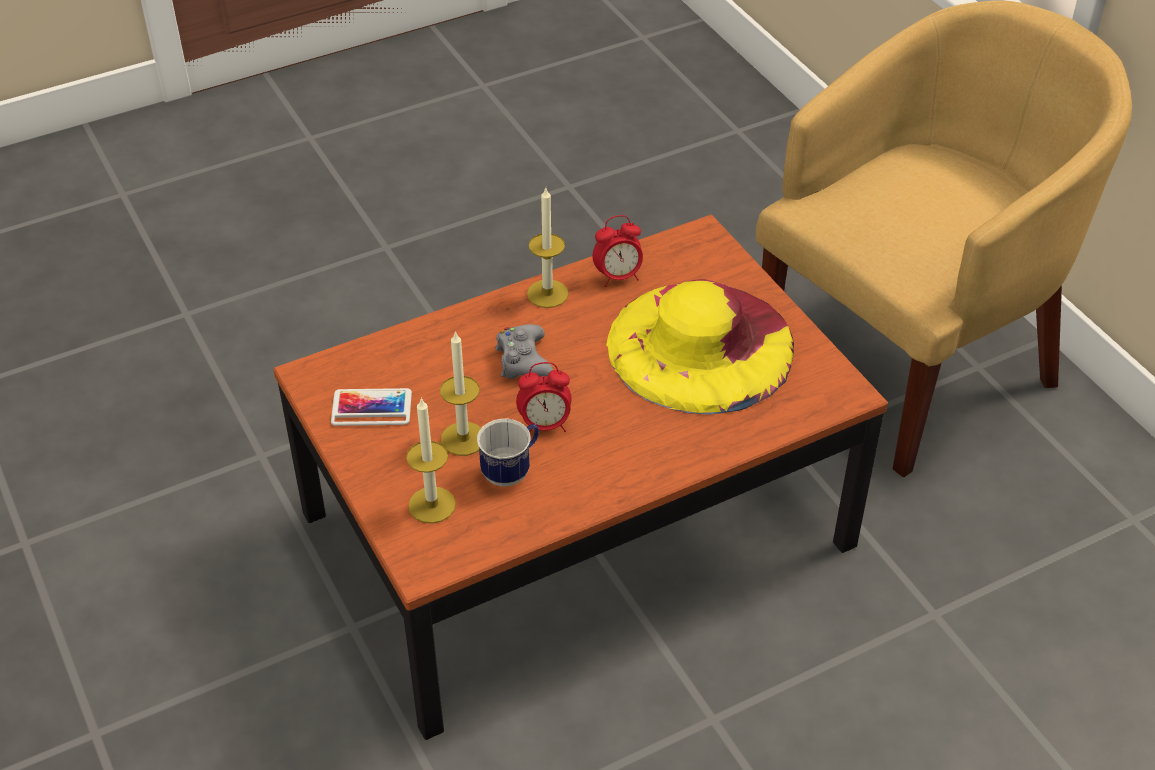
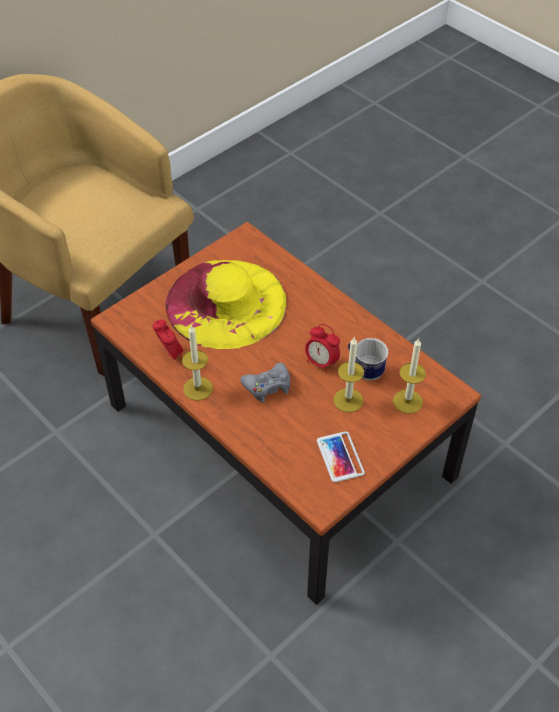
camera: 105 degrees left, 5 degrees up
alarm clock [516,362,571,432] -> alarm clock turned 150 degrees clockwise [305,324,340,373]

